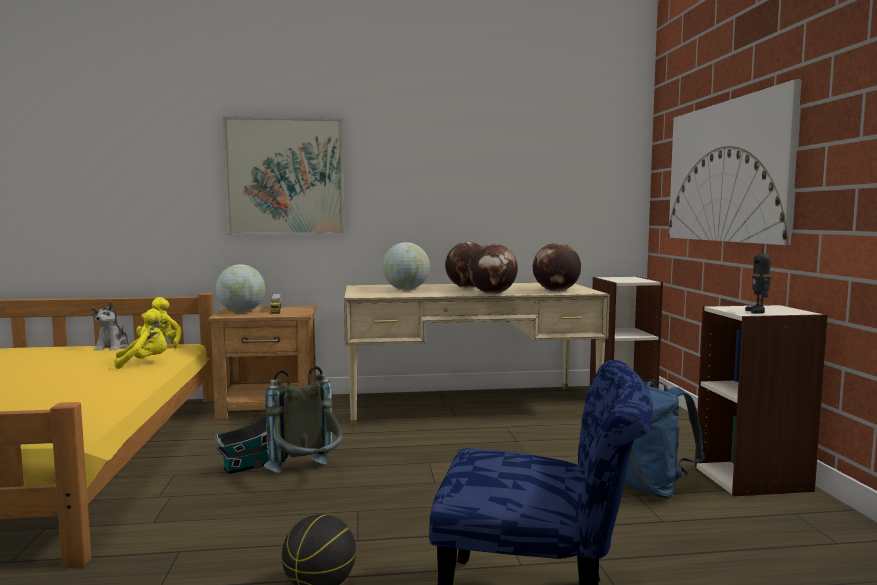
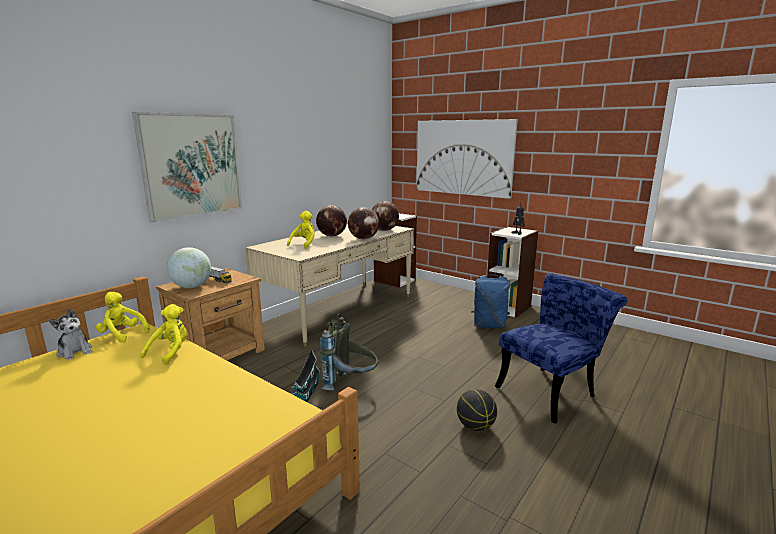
camera: 45 degrees left, 10 degrees up
globe [382,242,430,290] -> yellow plush toy [287,211,315,249]

